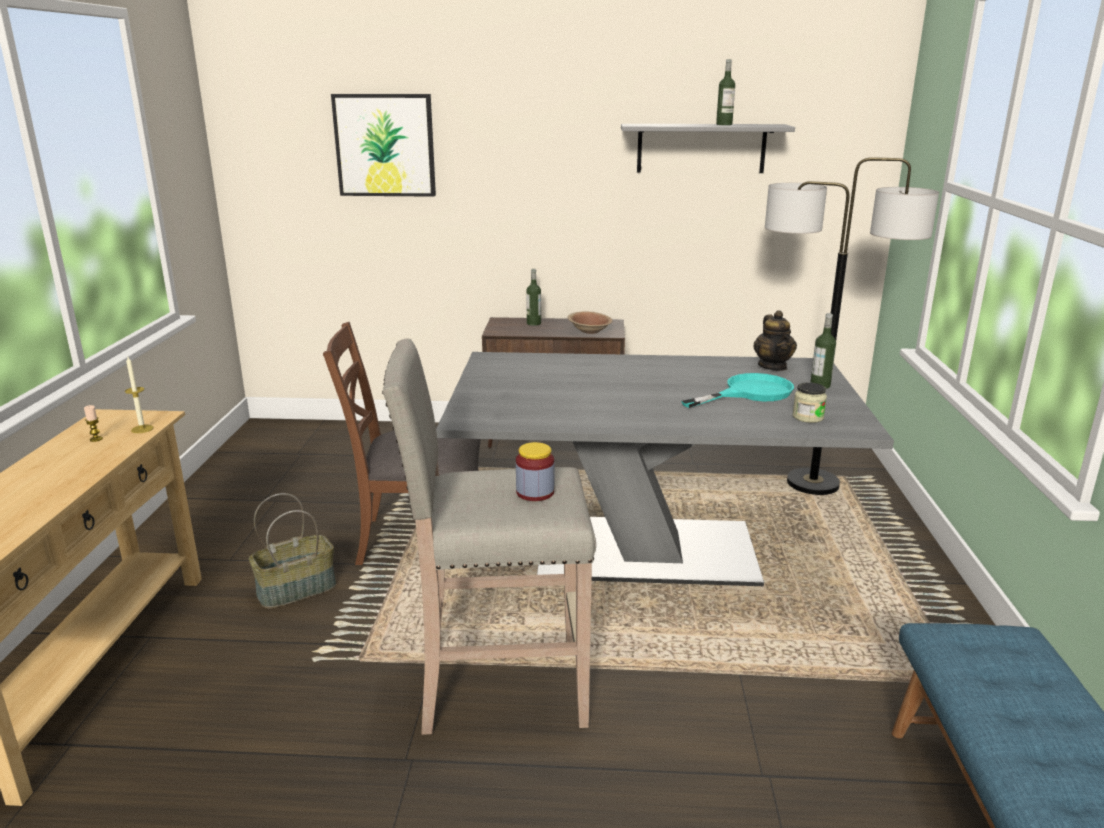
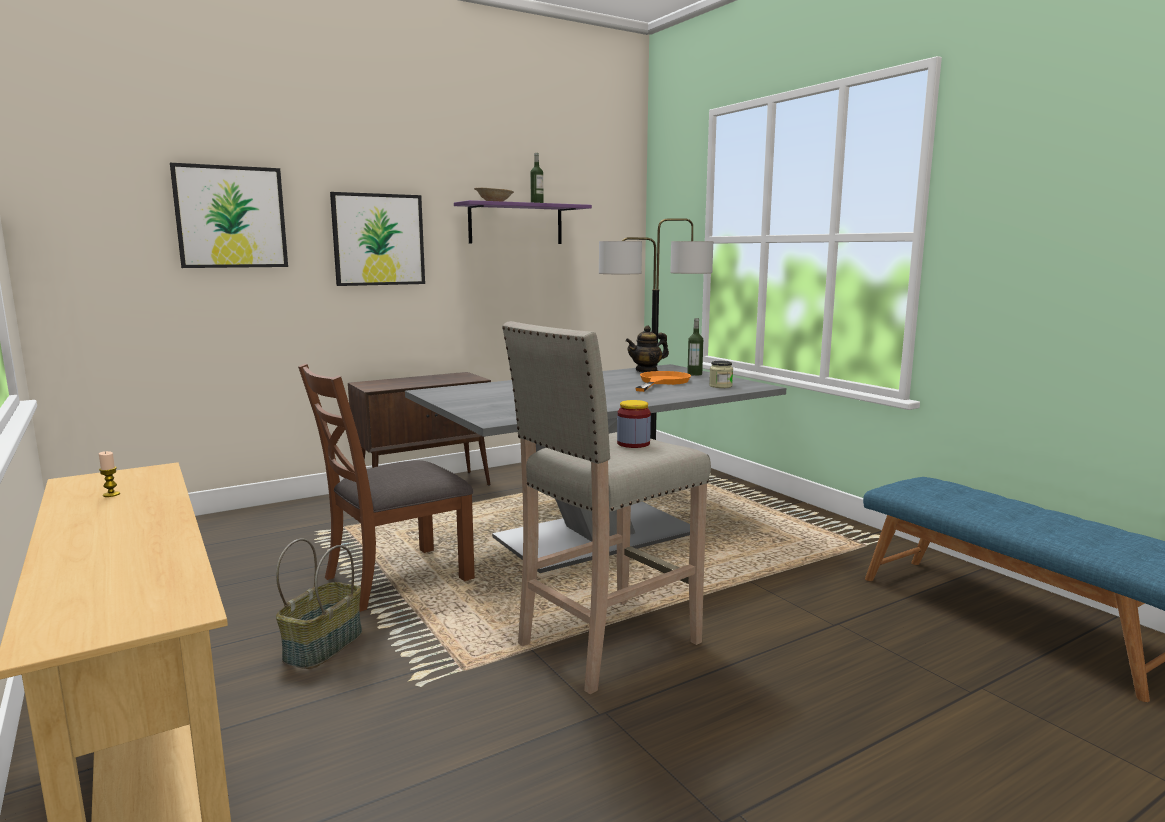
camera: 35 degrees left, 10 degrees down
candle [125,357,153,433] -> none
bottle [526,269,541,326] -> none
brown bowl [567,311,613,334] -> brown bowl moved to [474,188,514,201]
grey shelf [621,124,795,173] -> purple shelf [454,200,592,244]
turquoise frying pan [681,373,794,408] -> orange frying pan [635,371,691,392]
teapot [753,310,797,371] -> teapot turned 105 degrees clockwise [625,326,669,373]
none -> picture [330,192,425,286]

